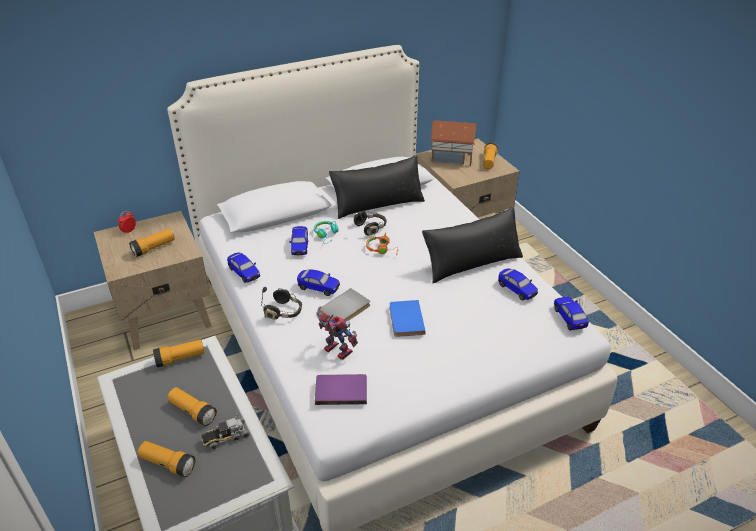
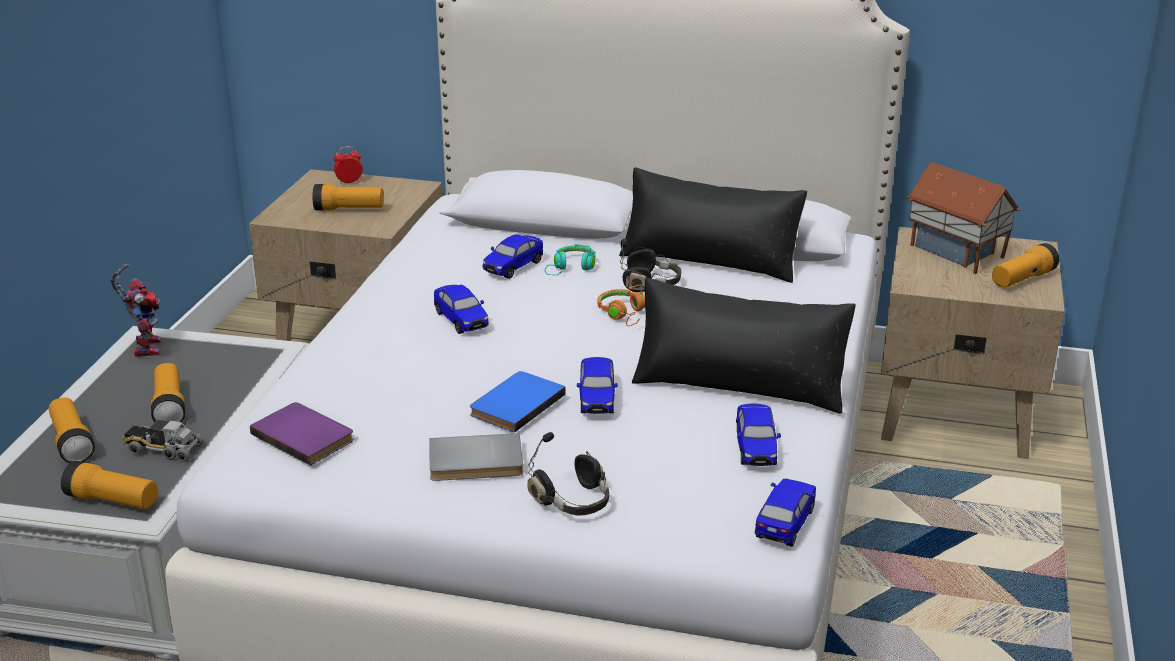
camera: 40 degrees right, 10 degrees down
flashlight [153,339,205,368] -> flashlight moved to [61,461,158,509]
toy car [227,253,260,283] -> toy car moved to [577,357,618,414]
black headphones [261,287,302,320] -> black headphones moved to [528,432,609,516]
toy robot [317,306,358,360] -> toy robot moved to [110,264,161,357]
grey book [319,288,370,321] -> grey book moved to [429,433,523,481]

